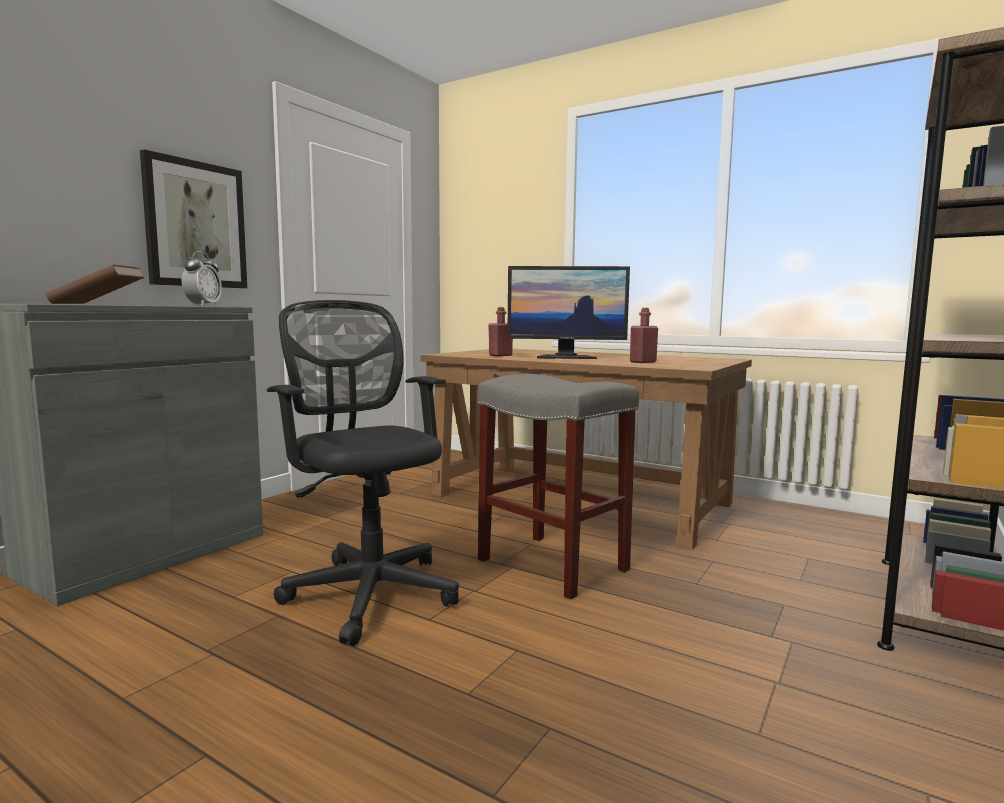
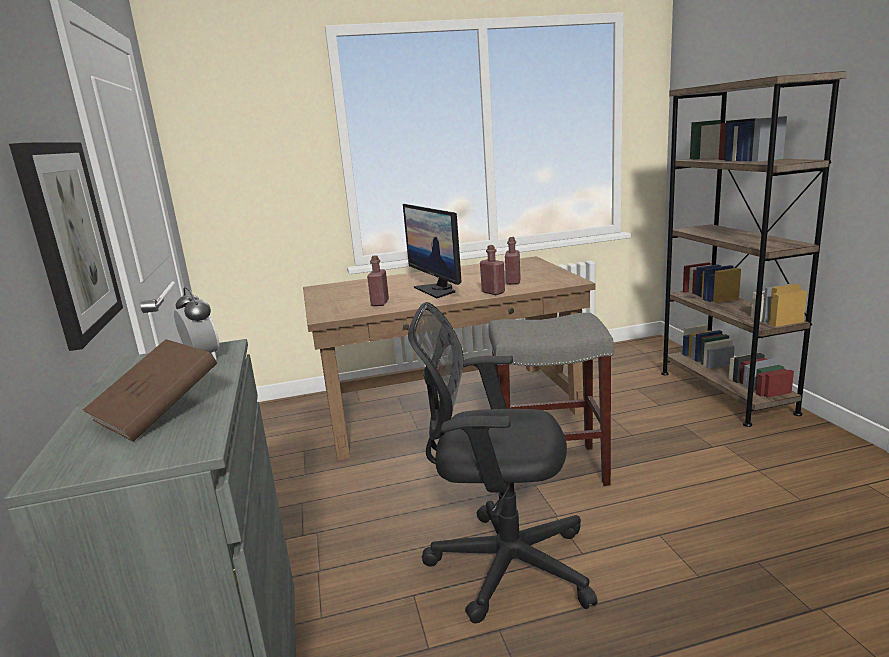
camera: 45 degrees left, 10 degrees up
monitor [507,266,630,359] -> monitor turned 105 degrees clockwise [403,204,462,299]
none -> red bottle [480,245,505,295]

